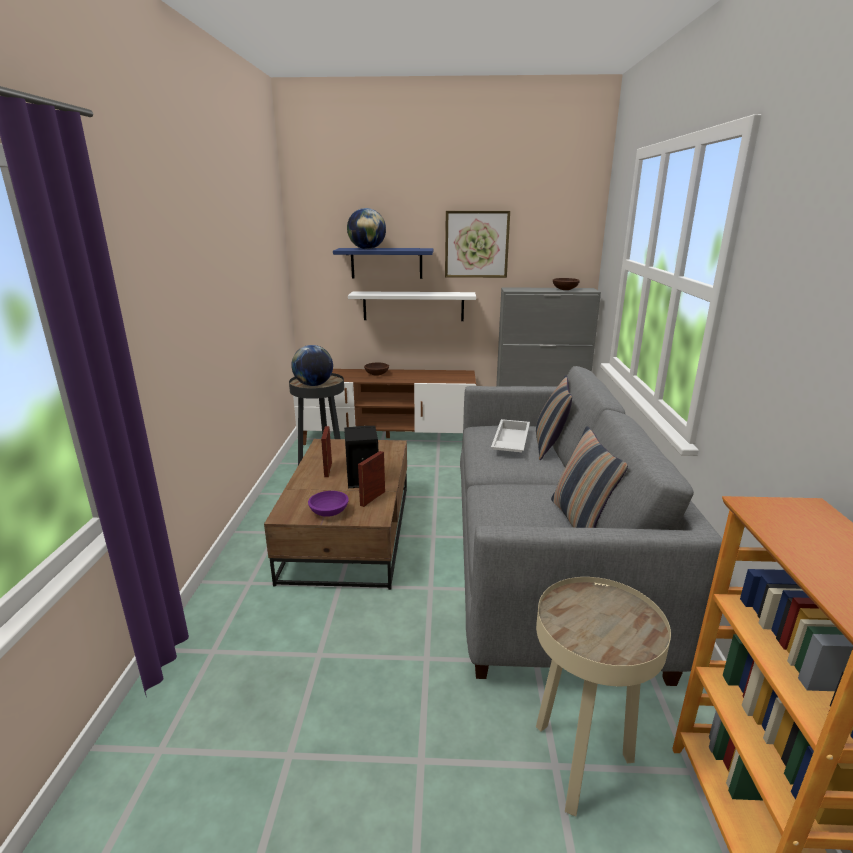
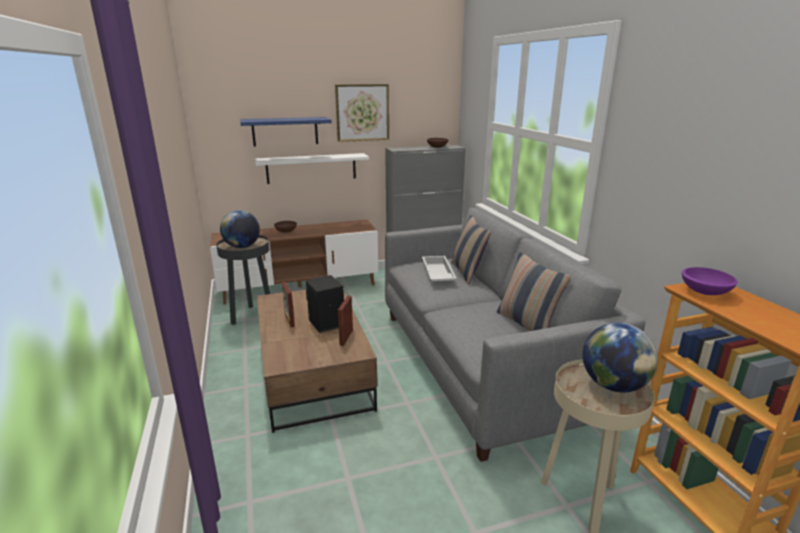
camera: 20 degrees left, 0 degrees up
purple bowl [308,491,349,517] -> purple bowl moved to [682,267,738,295]
globe [347,208,386,249] -> globe moved to [583,323,658,392]

